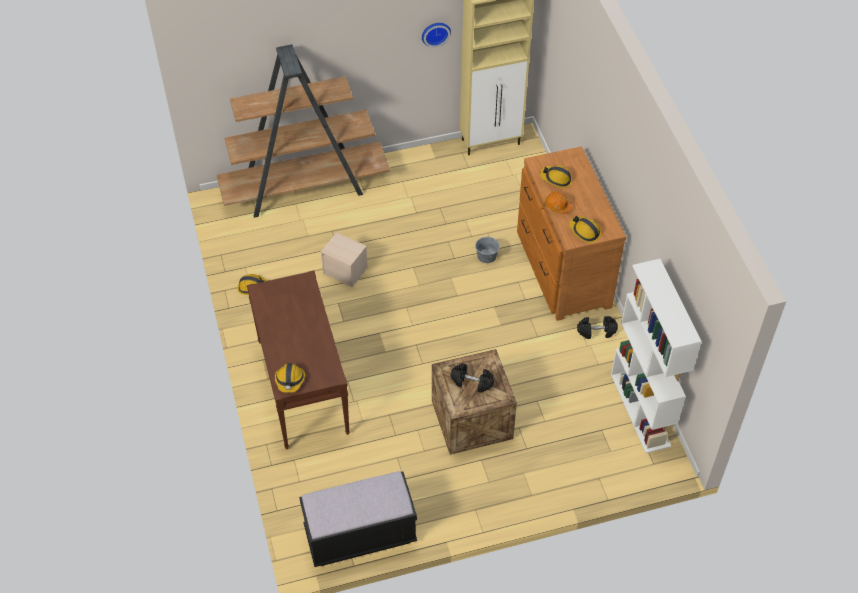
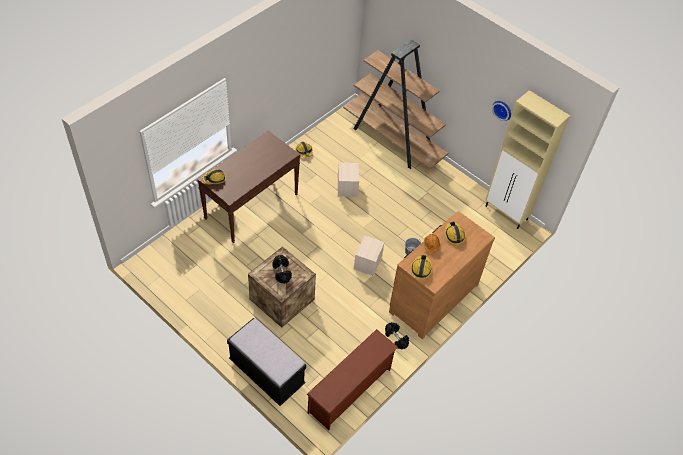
camera: 55 degrees right, 0 degrees up
black bench [299,471,417,567] -> black bench moved to [227,318,306,406]
white bookcase [611,259,702,453] -> brown shoe rack [307,329,398,430]
none -> beige storage box [354,235,385,276]

